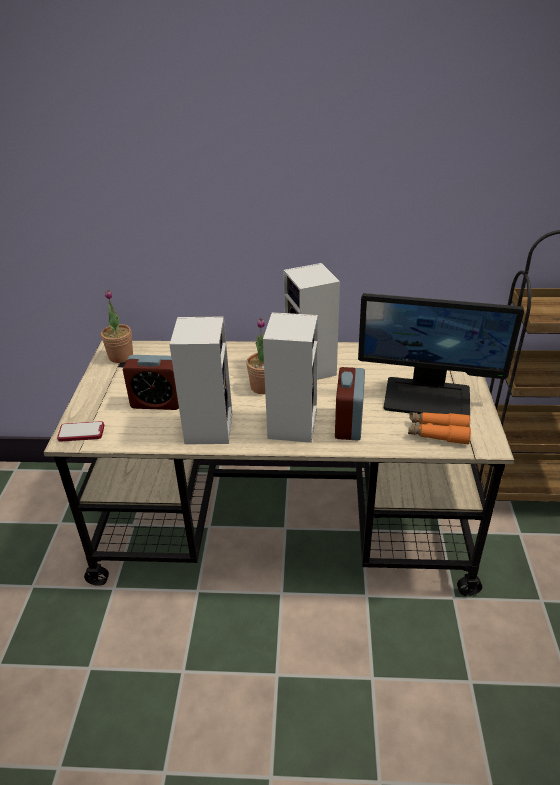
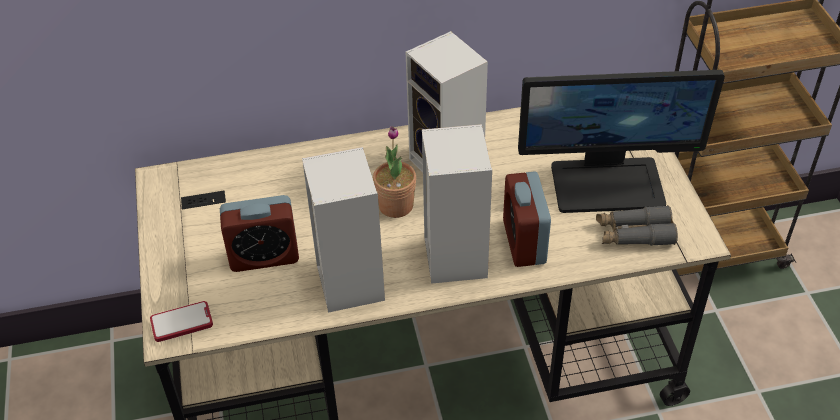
camera: 15 degrees left, 10 degrees up
potted plant [101,290,133,363] -> none
orange binoculars [408,412,471,445] -> grey binoculars [596,205,678,246]

